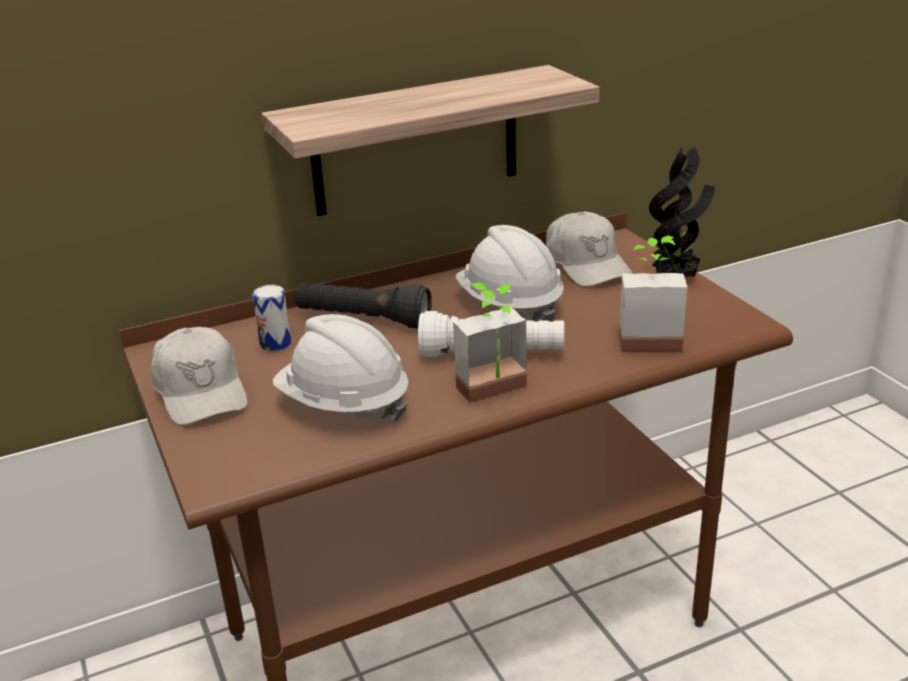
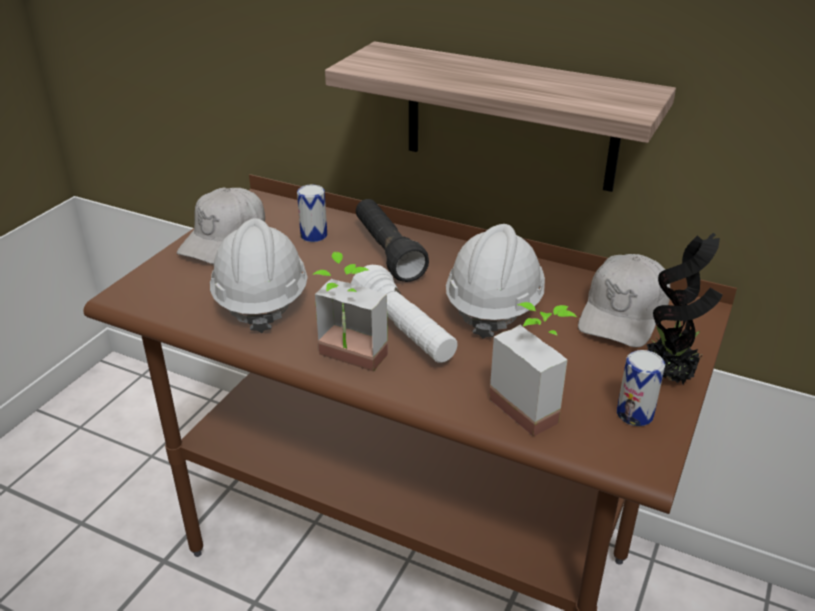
camera: 50 degrees right, 5 degrees up
none -> can [617,350,665,426]

